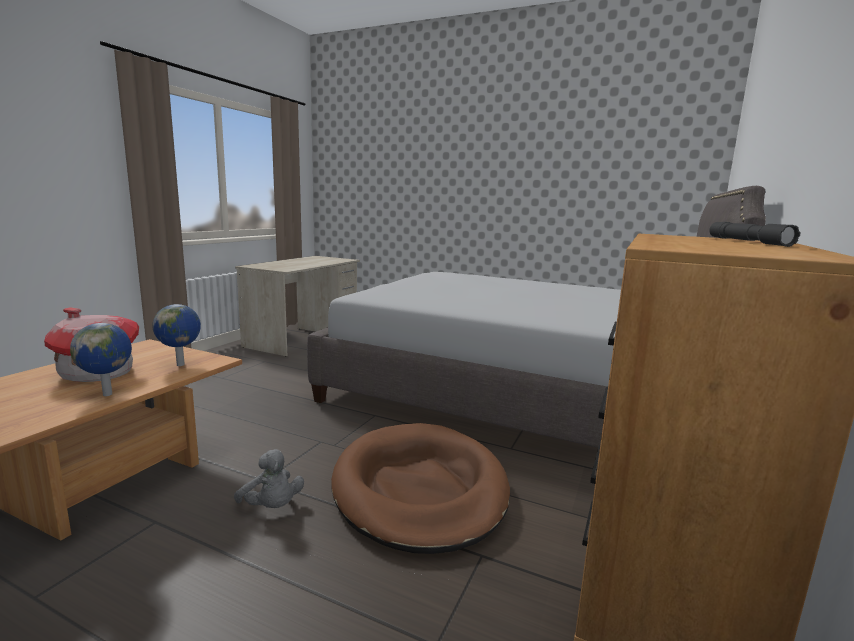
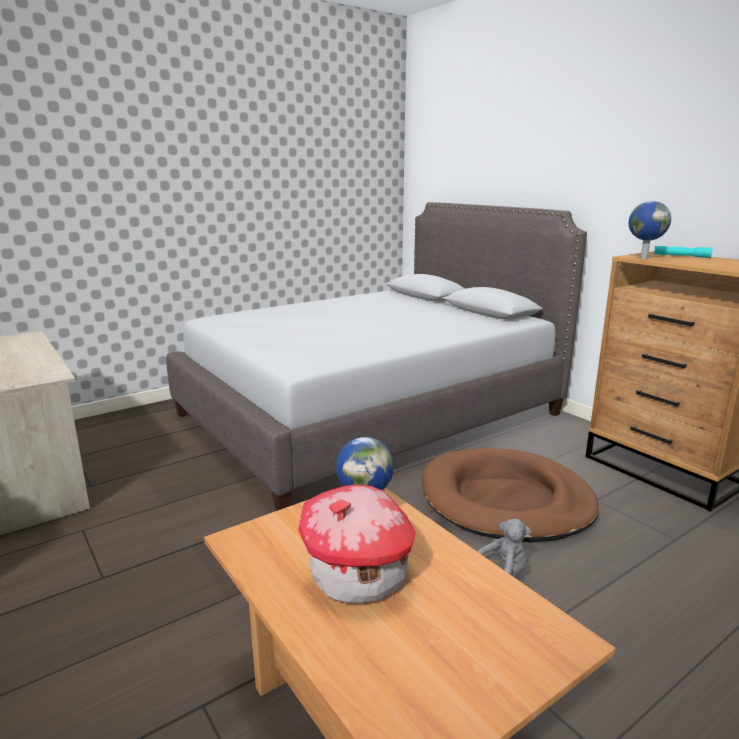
camera: 60 degrees left, 5 degrees up
globe [70,323,132,396] -> globe moved to [629,201,671,259]
grey flashlight [709,222,800,247] -> turquoise flashlight [654,246,713,258]

